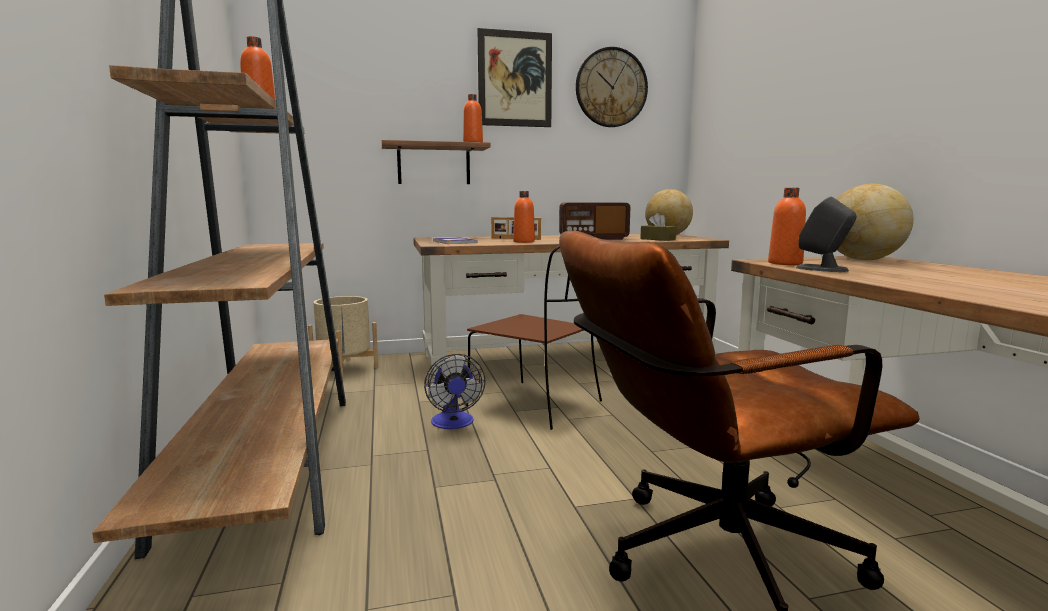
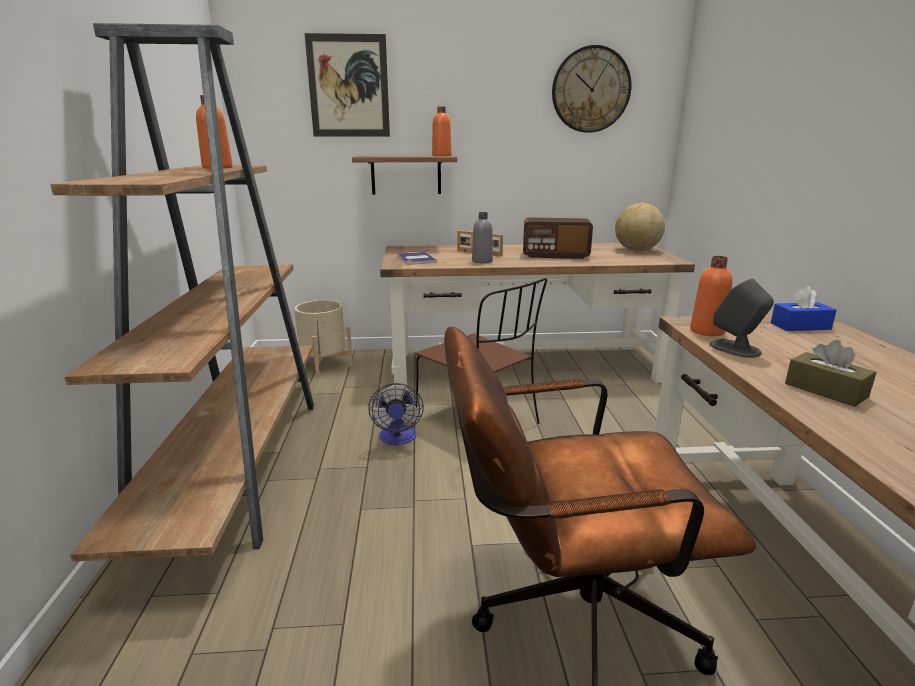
camera: 10 degrees right, 10 degrees up
picture [478,28,552,127] -> picture moved to [305,33,390,137]
orange bottle [513,191,535,243] -> grey bottle [472,212,493,263]
brown tissue box [640,213,676,241] -> brown tissue box moved to [785,340,876,407]
globe [836,184,914,260] -> blue tissue box [771,286,837,331]

